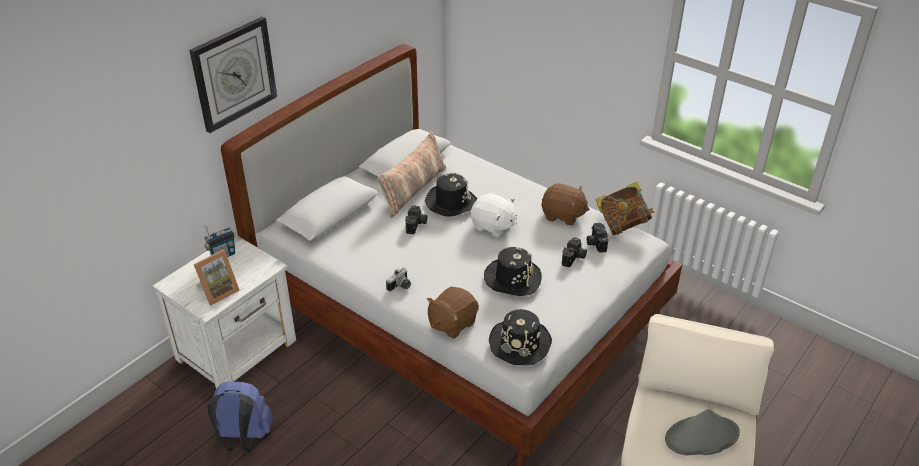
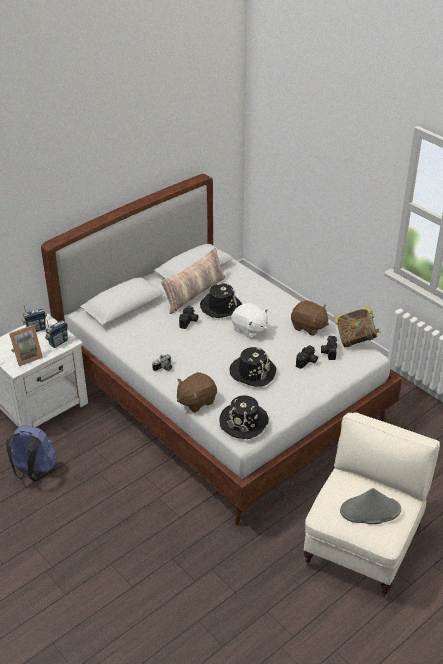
camera: 10 degrees right, 0 degrees up
wall clock [189,17,277,133] -> none
none -> radio [45,319,68,348]

